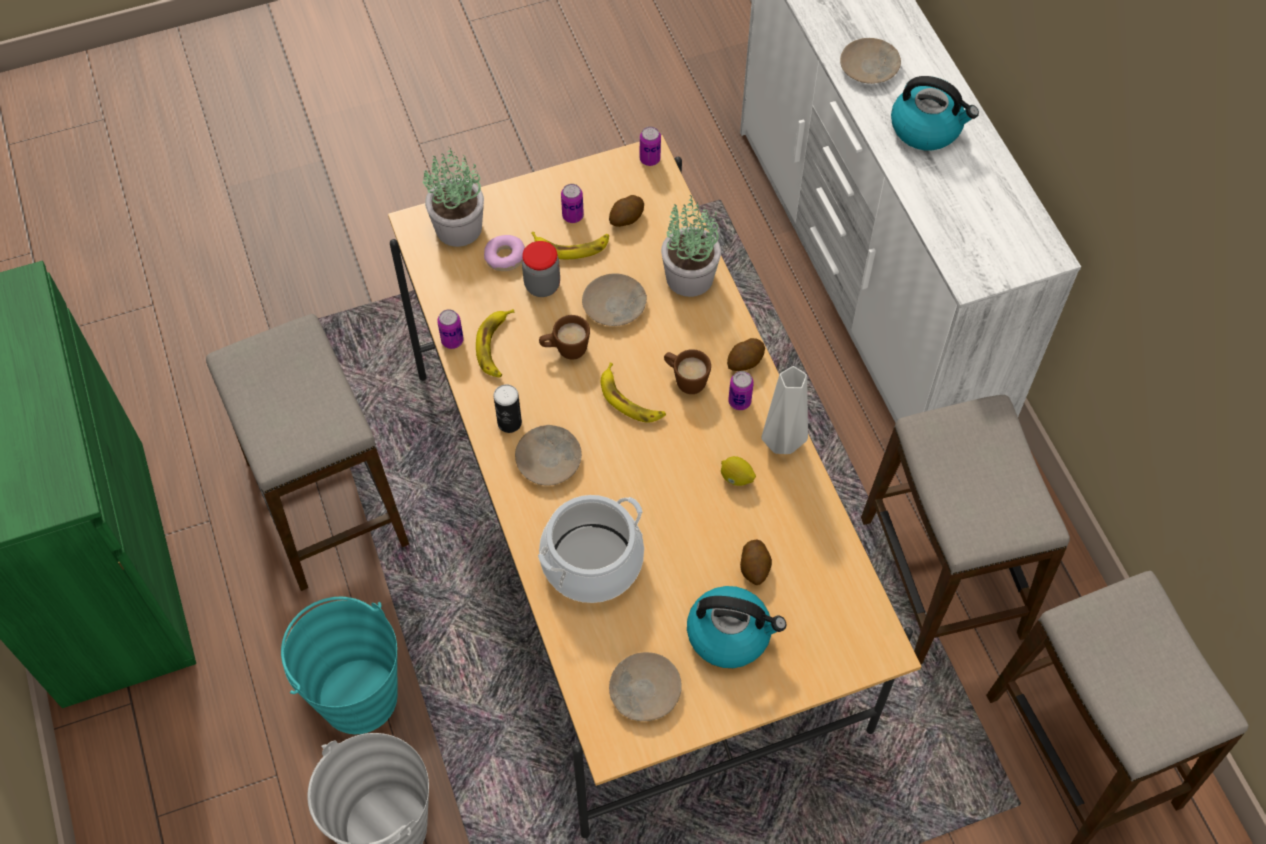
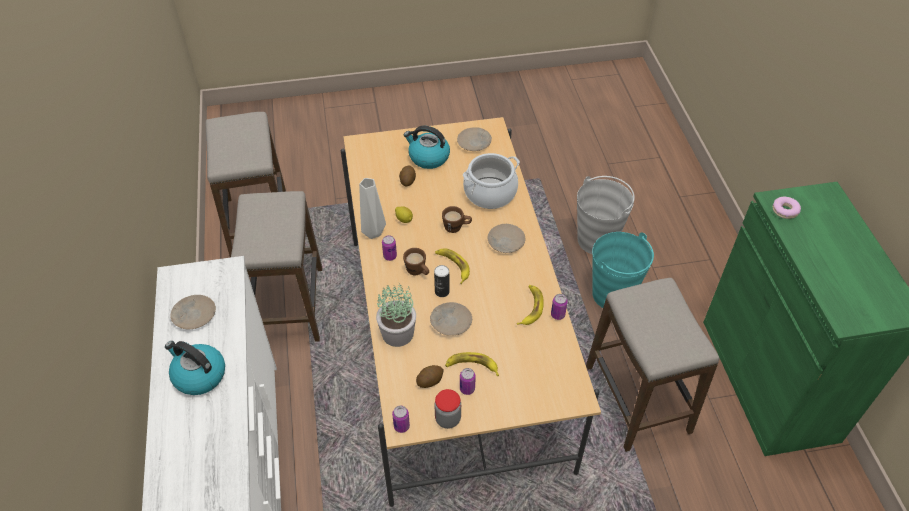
camera: 170 degrees left, 10 degrees down
potted plant [422,147,484,247] -> none
donut [484,235,525,271] -> donut moved to [773,197,801,219]
can [494,384,522,433] -> can moved to [434,265,450,297]
jar [522,241,560,297] -> jar moved to [434,389,461,429]
brown mug [539,315,590,360] -> brown mug moved to [442,206,472,233]
potato [727,338,765,371] -> none
beige plate [840,38,901,84] -> beige plate moved to [170,295,216,329]

